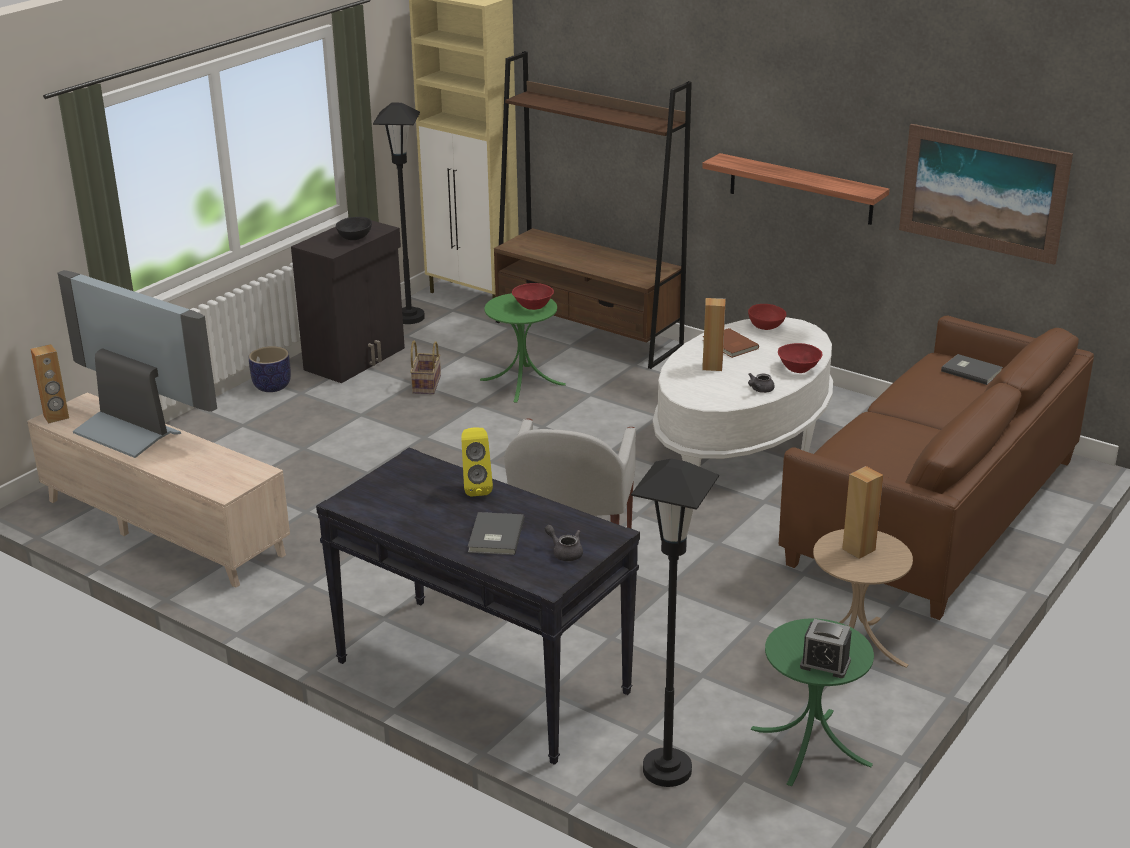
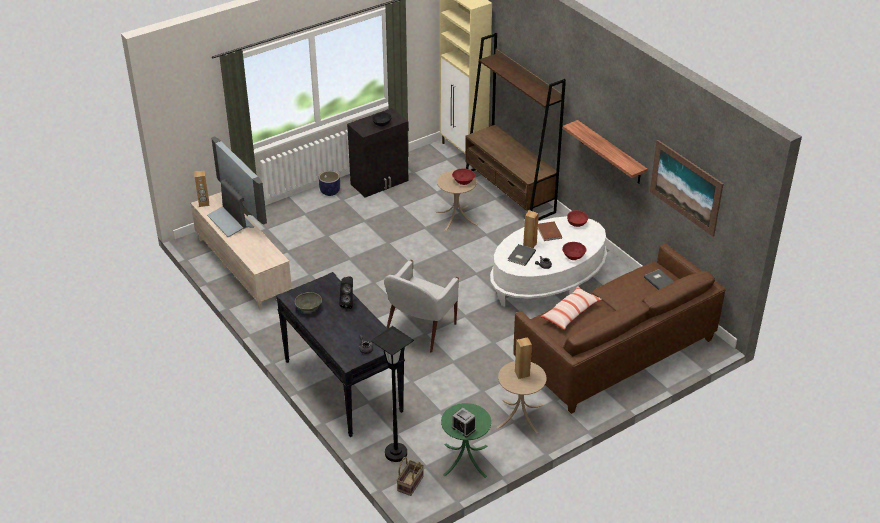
camera: 20 degrees right, 10 degrees up
black floor lamp [373,103,425,324] -> none
basket [410,341,441,394] -> basket moved to [397,457,424,496]
yellow speaker [461,427,493,497] -> black speaker [339,276,353,309]
grey book [468,512,524,555] -> grey book moved to [508,244,536,266]
green side table [480,293,566,402] -> beige side table [435,170,478,231]
none -> grey bowl [295,292,322,313]
none -> pillow [540,286,602,330]

